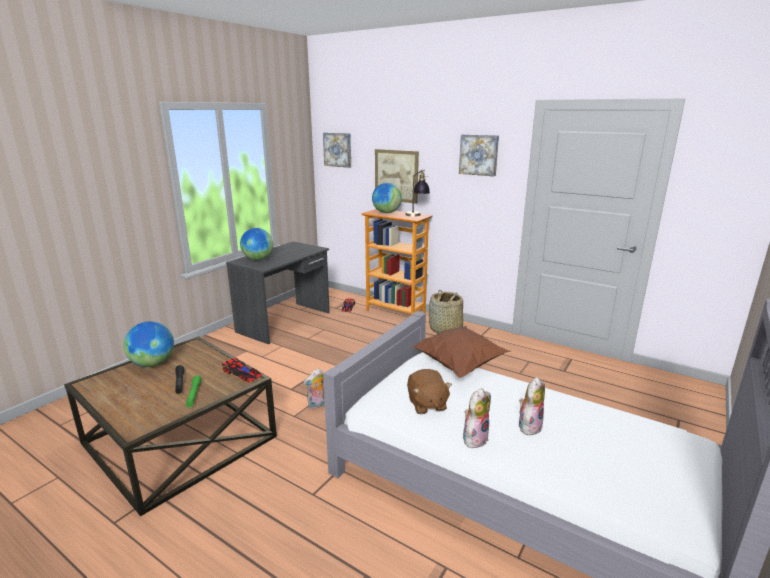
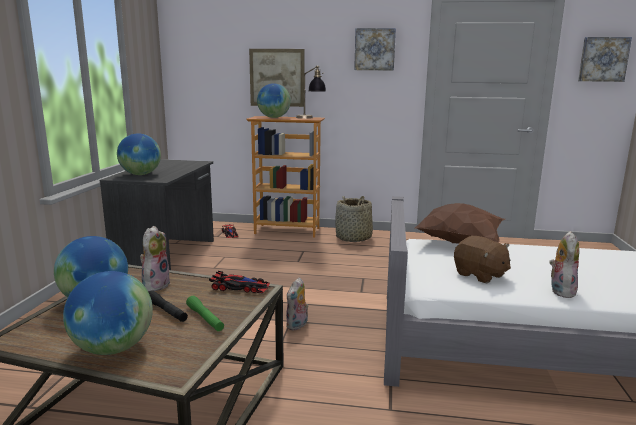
camera: 25 degrees left, 5 degrees down
picture [323,133,351,168] -> picture moved to [578,37,632,82]
plush toy [519,377,545,435] -> plush toy moved to [140,226,171,292]
none -> globe [63,271,153,355]

